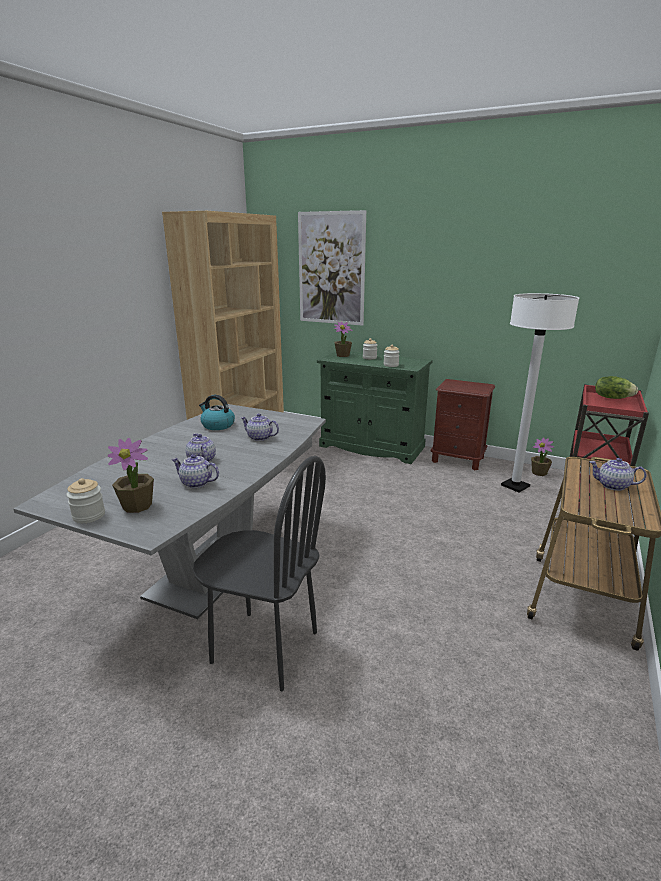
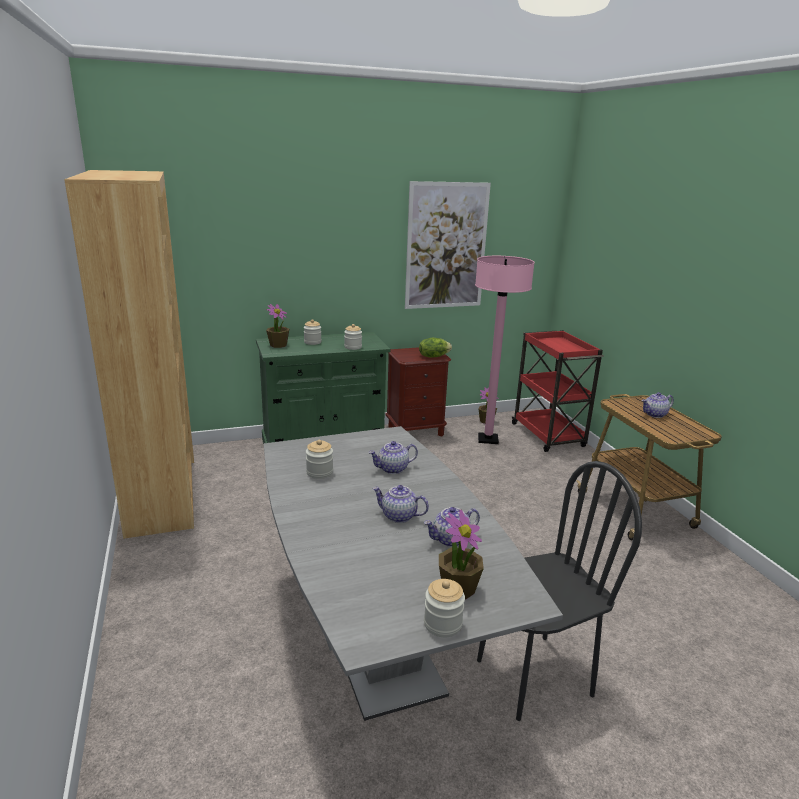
camera: 45 degrees left, 0 degrees up
kettle [199,395,235,430] -> jar [306,440,333,479]
picture [298,210,366,326] -> picture moved to [405,181,491,309]
white floor lamp [501,293,579,493] -> pink floor lamp [475,256,535,444]
lettuce [595,376,638,399] -> lettuce moved to [419,338,452,358]

